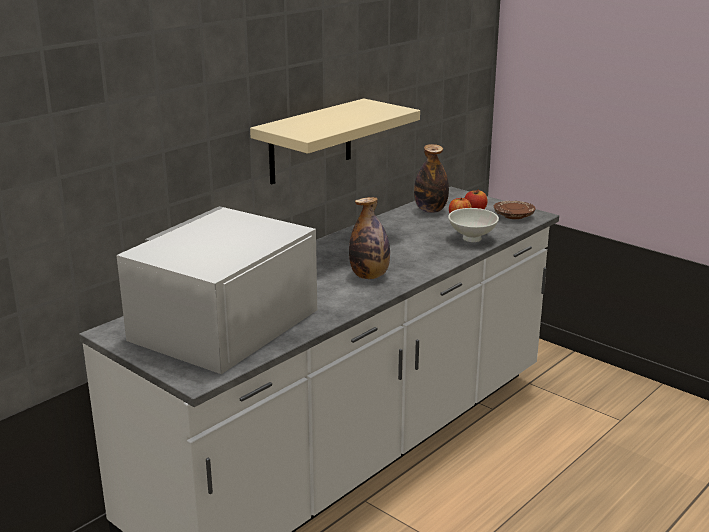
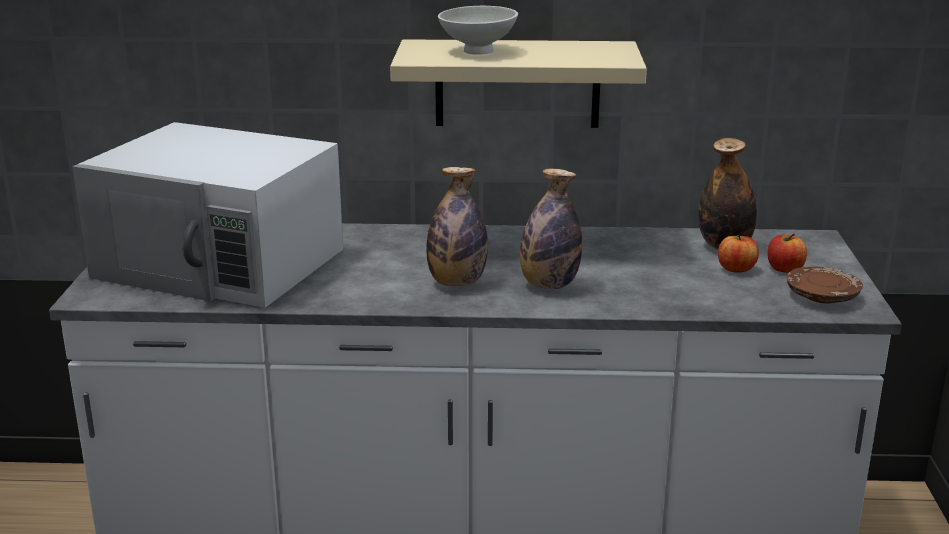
camera: 50 degrees right, 0 degrees up
white microwave [116,206,317,374] -> white microwave turned 150 degrees counterclockwise [72,122,343,308]
white bowl [448,208,499,242] -> white bowl moved to [438,6,518,55]
none -> bottle [520,169,582,289]

